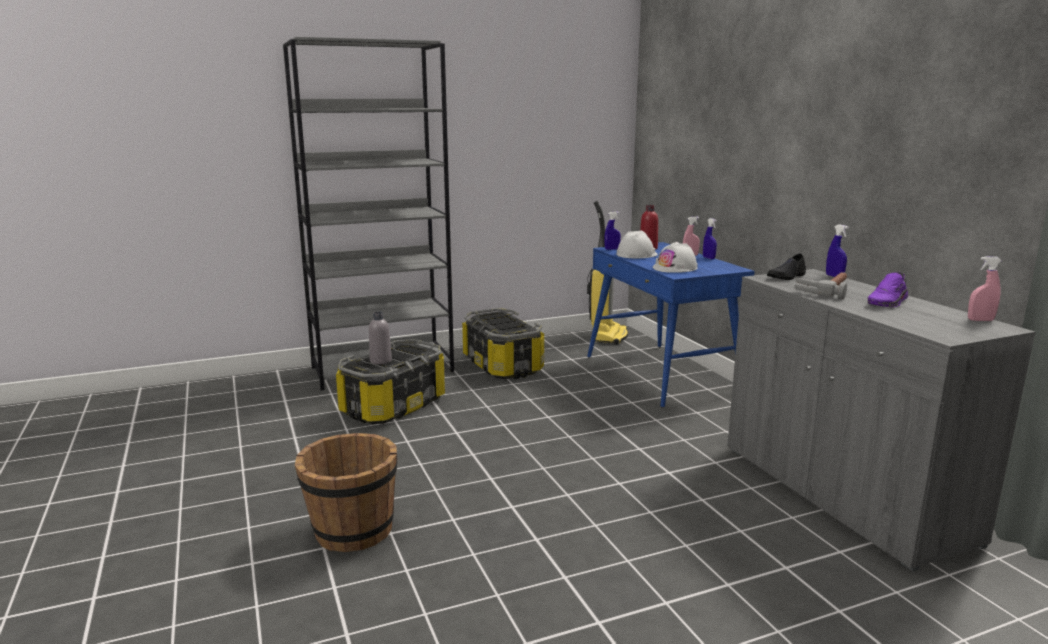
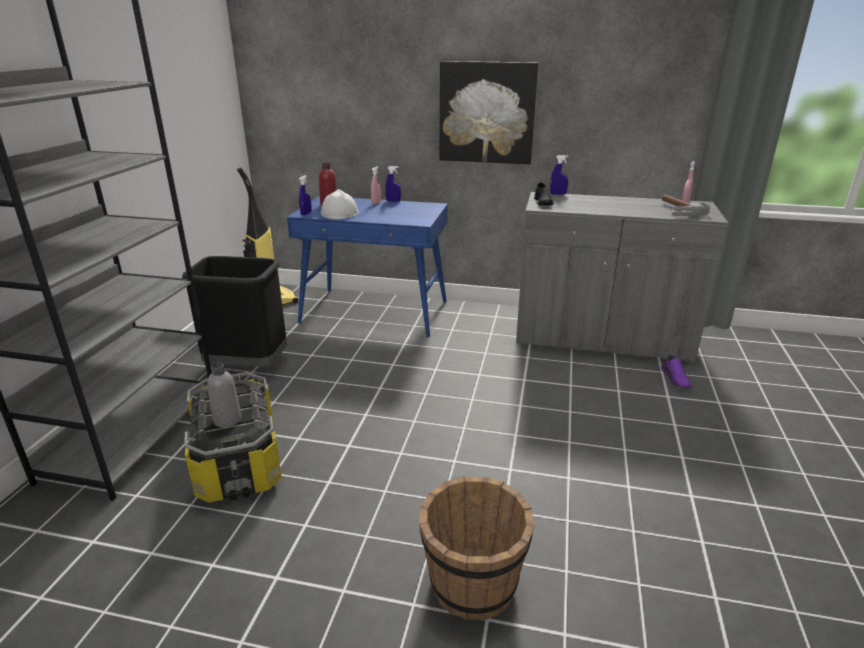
camera: 55 degrees left, 10 degrees up
storage box [462,308,544,379] -> black trash can [182,256,287,367]
white hard hat [653,242,698,273] -> none
hammer [795,272,847,299] -> hammer moved to [662,195,710,216]
purple shoe [867,272,909,307] -> purple shoe moved to [661,355,691,389]
none -> picture [439,61,538,164]

